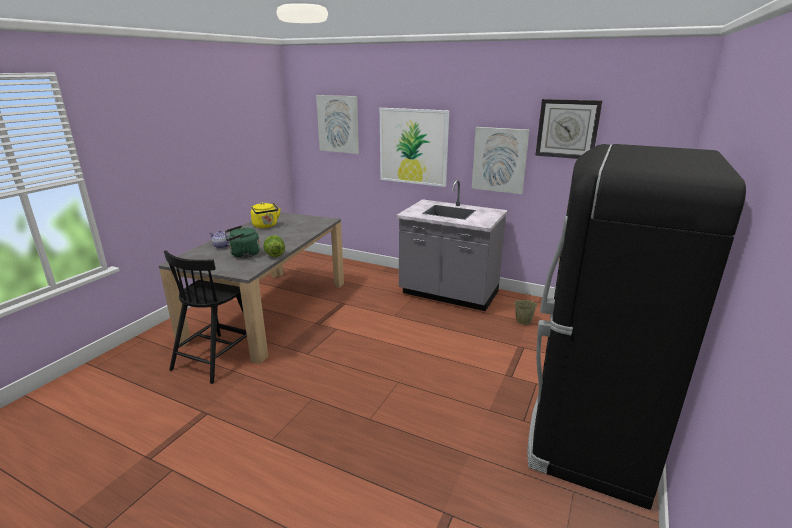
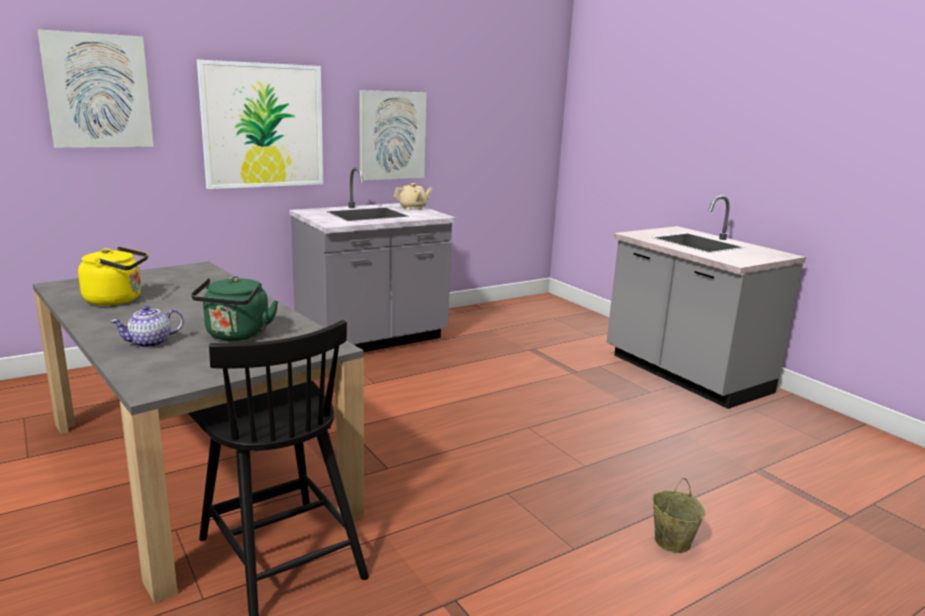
camera: 60 degrees left, 5 degrees down
lettuce [263,235,285,257] -> none
beige bucket [515,293,537,325] -> beige bucket moved to [652,478,706,553]
black fridge [527,144,746,510] -> grey counter [607,195,806,409]
wall clock [535,99,602,159] -> none
none -> beige teapot [394,183,432,210]

